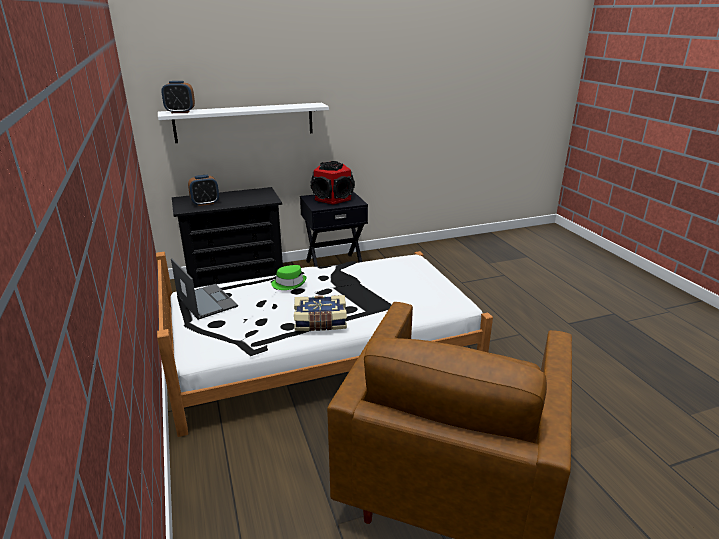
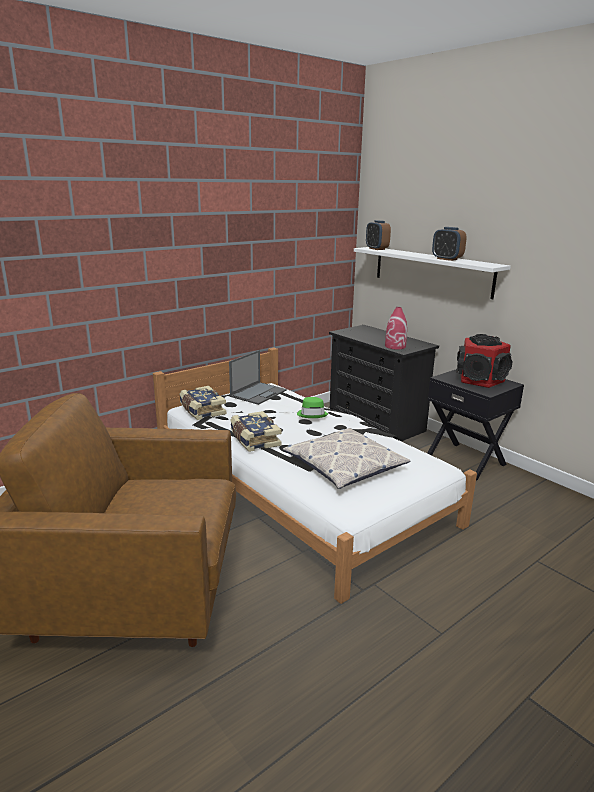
camera: 70 degrees right, 5 degrees down
alarm clock [188,175,219,206] -> alarm clock moved to [432,227,467,261]
none -> book [179,386,226,420]
none -> pillow [283,428,410,489]
none -> red vase [385,307,407,350]

